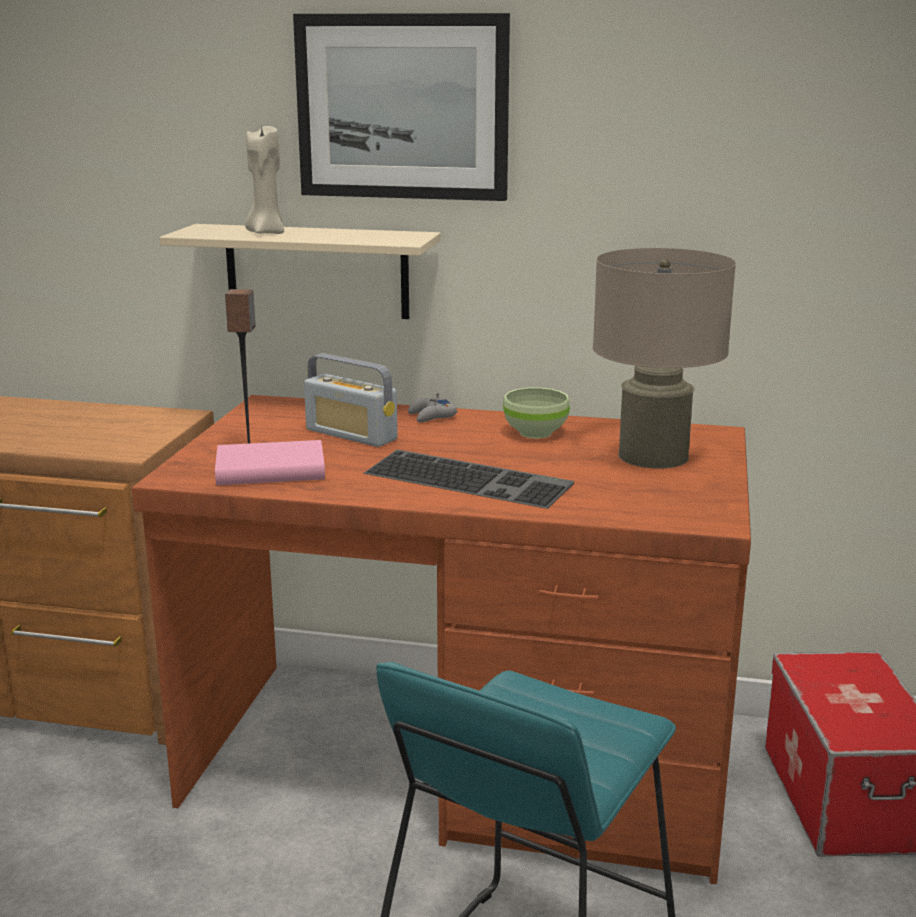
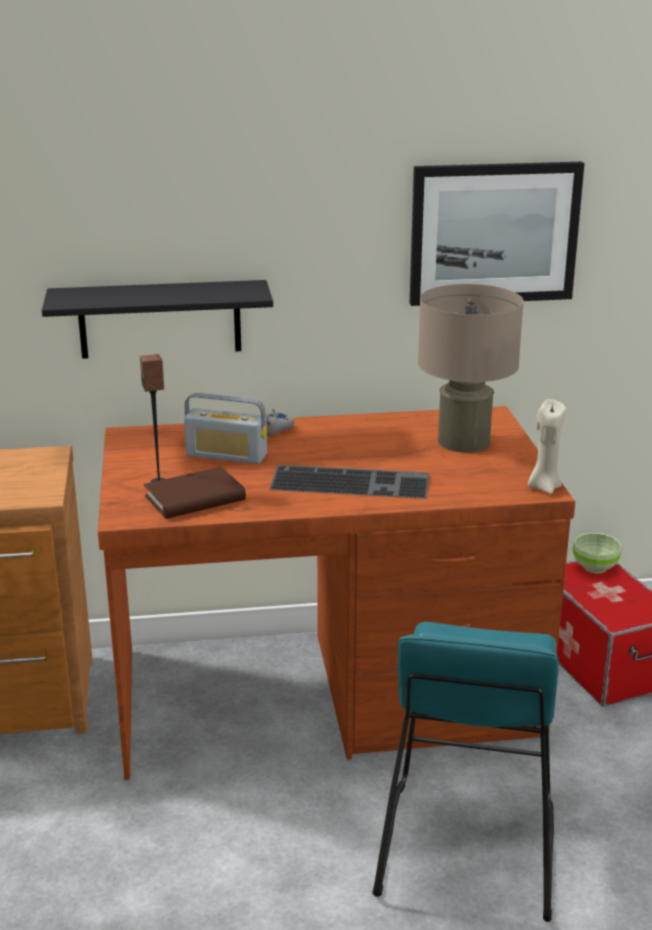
camera: 20 degrees left, 5 degrees up
beige shelf [160,224,441,319] -> black shelf [42,280,273,359]
pink book [215,440,325,485] -> brown book [144,467,246,519]
beige candle [245,124,284,234] -> beige candle moved to [528,399,566,494]
picture [293,13,510,201] -> picture moved to [410,162,585,306]
green bowl [503,387,570,439] -> green bowl moved to [573,533,622,573]

